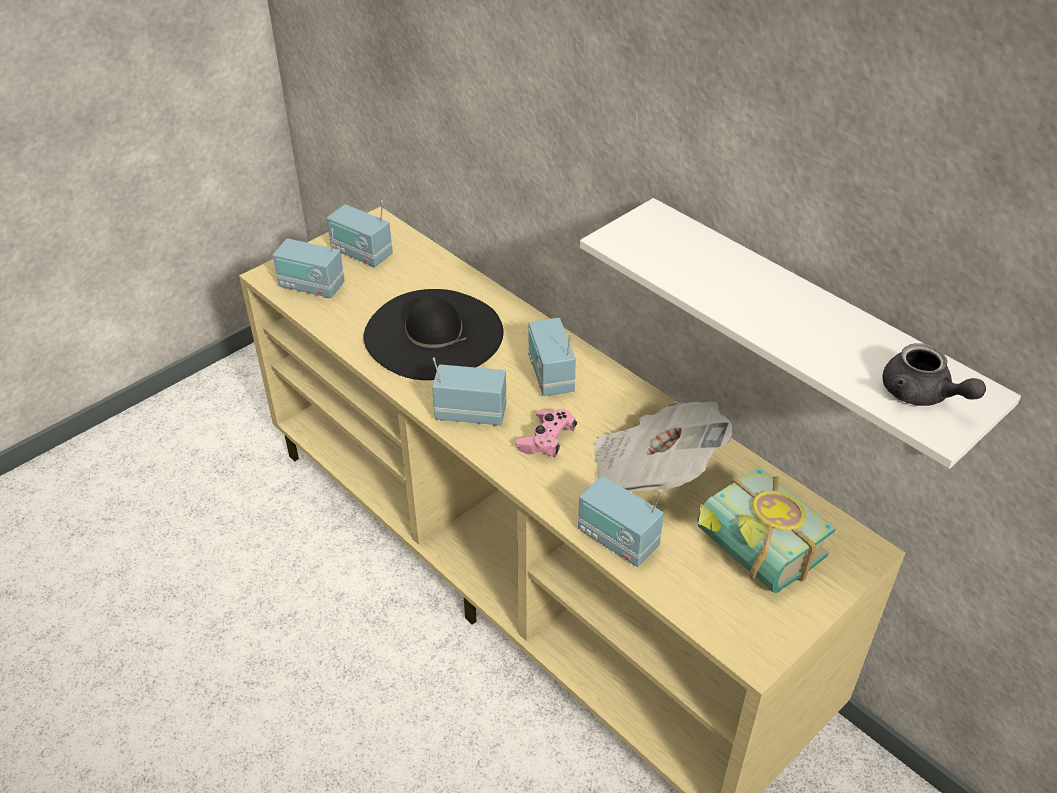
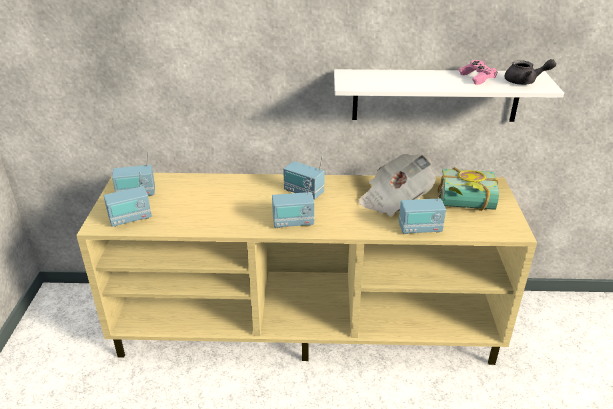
camera: 45 degrees left, 10 degrees down
black hat [363,289,503,380] -> none
radio [432,358,506,426] -> radio turned 150 degrees counterclockwise [272,178,315,228]
pink game controller [515,409,577,457] -> pink game controller moved to [459,60,497,85]

